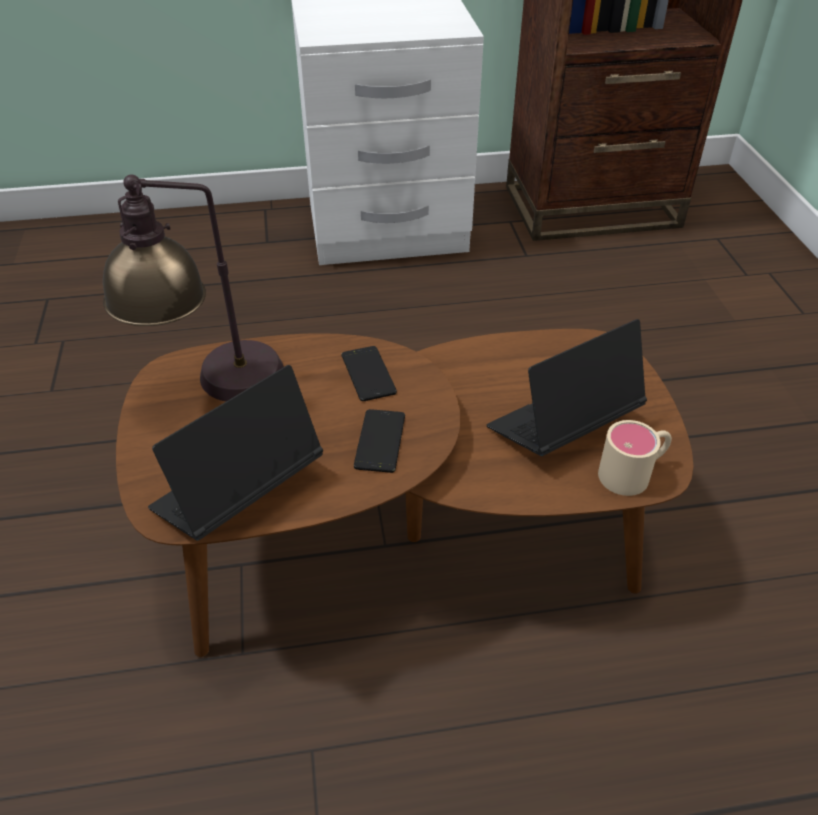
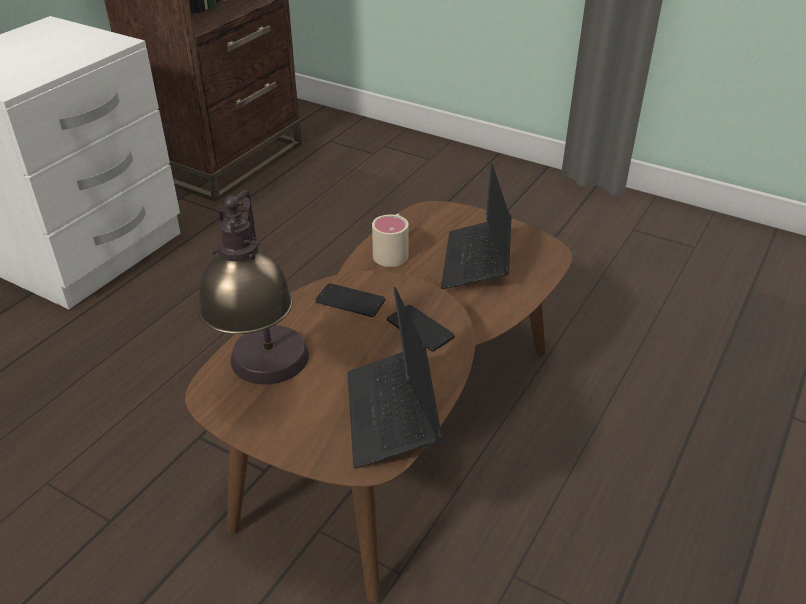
camera: 50 degrees left, 5 degrees down
beige mug [598,420,672,496] -> beige mug moved to [372,214,409,267]

